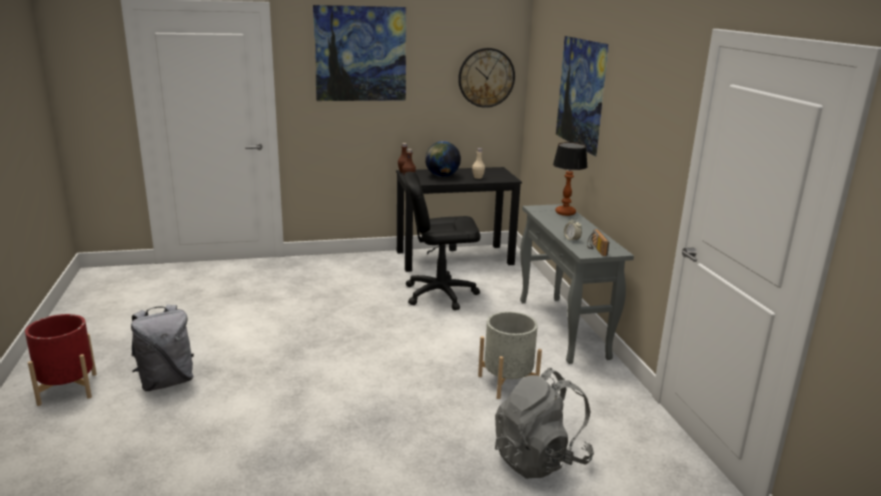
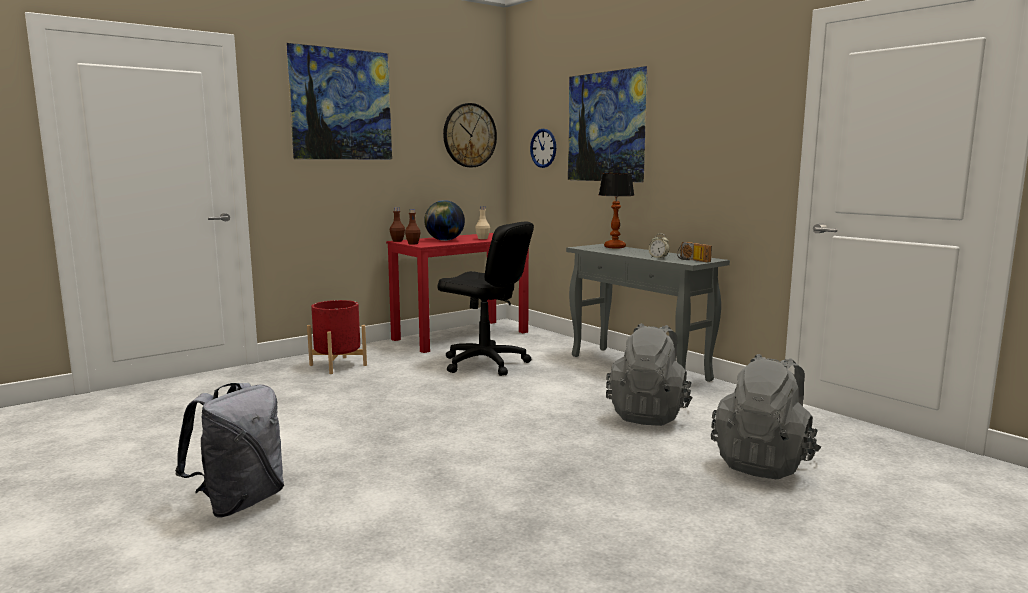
camera: 25 degrees left, 10 degrees down
red planter [25,314,97,406] -> red planter moved to [307,300,367,374]
black desk [396,167,522,272] -> red desk [386,233,529,353]
black office chair [404,172,480,310] -> black office chair turned 120 degrees counterclockwise [438,222,534,376]
grey planter [478,311,542,399] -> grey backpack [606,323,693,426]
none -> wall clock [530,129,556,168]

